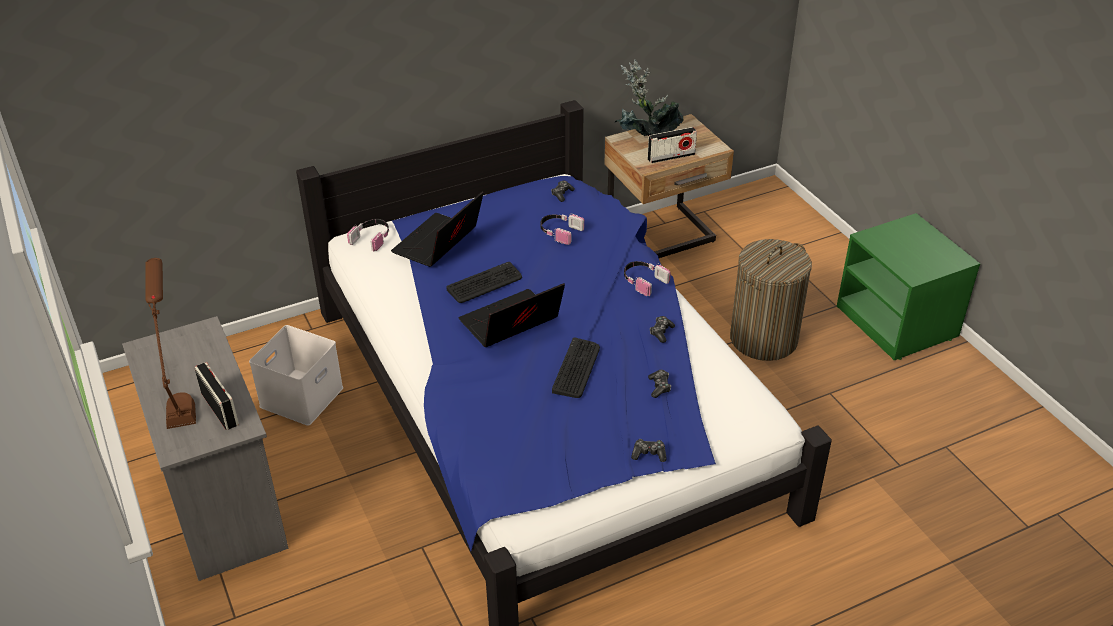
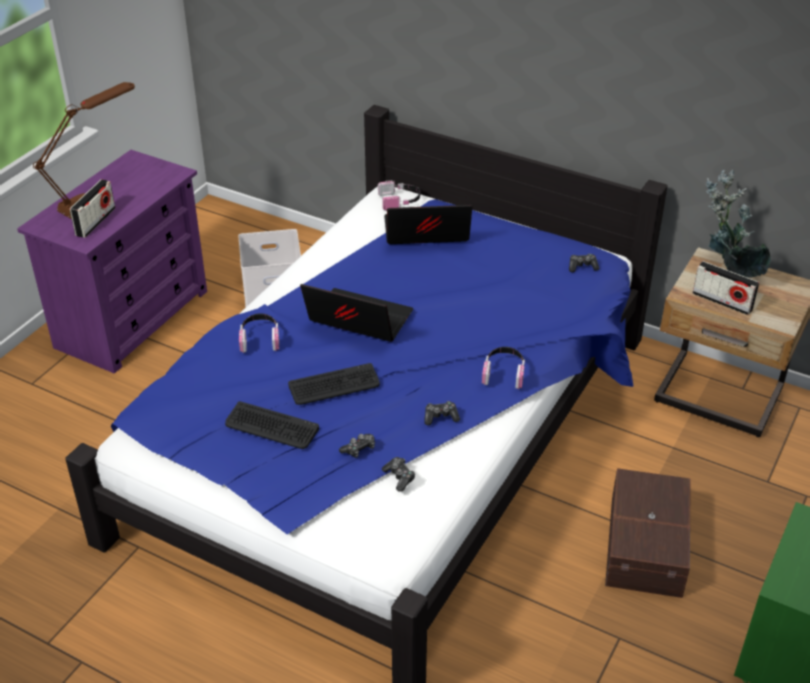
camera: 55 degrees right, 0 degrees up
grey dresser [122,316,289,581] -> purple dresser [17,150,207,374]
keyboard [446,262,522,303] -> keyboard moved to [225,401,319,449]
headphones [540,213,584,245] -> headphones moved to [239,313,279,353]
game controller [631,439,667,462] -> game controller moved to [382,457,415,492]
laundry basket [730,239,812,361] -> brown storage box [605,468,691,598]

